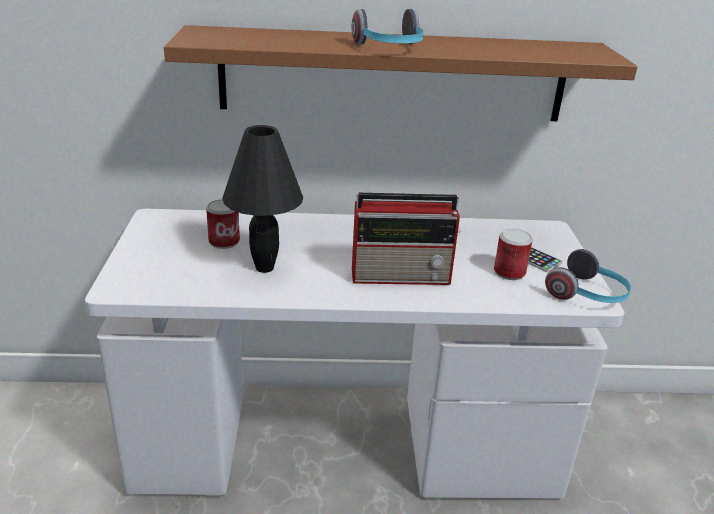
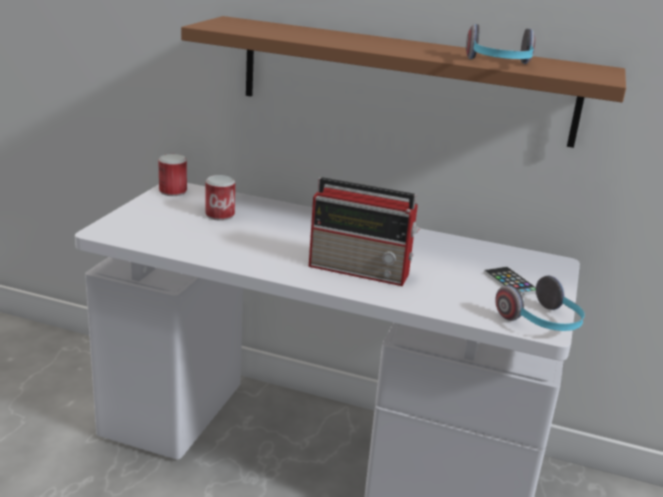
camera: 20 degrees right, 5 degrees down
black table lamp [222,125,303,273] -> none
headphones [352,9,424,45] -> headphones moved to [466,24,535,64]
can [494,229,533,280] -> can moved to [158,154,187,196]

